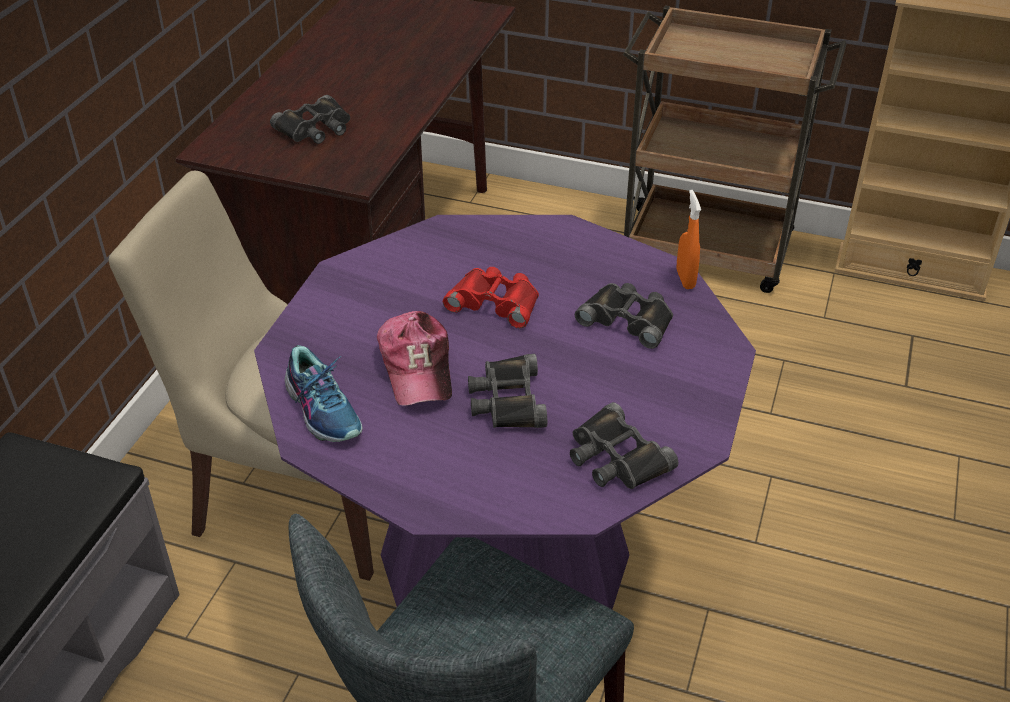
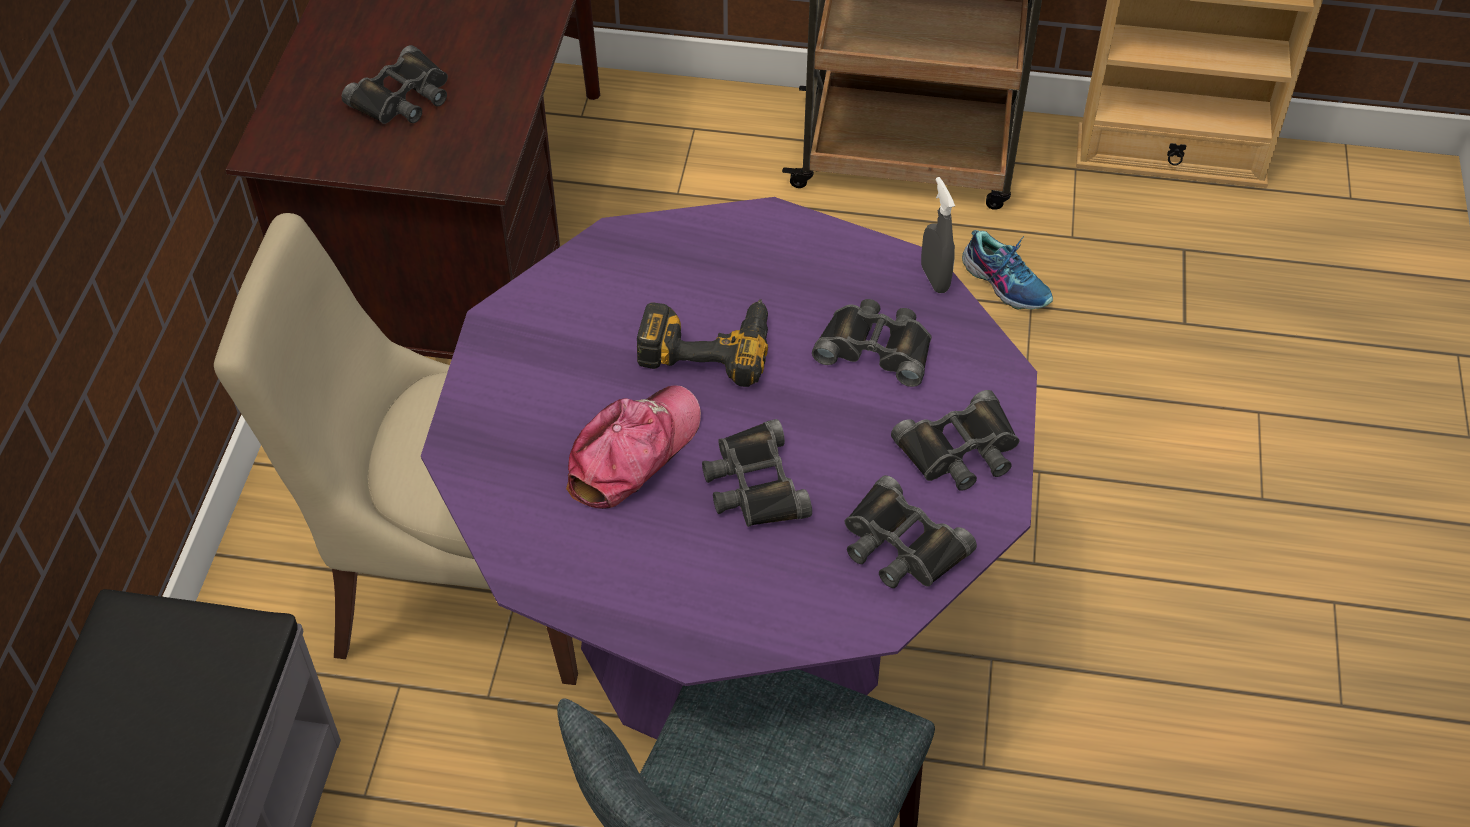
camera: 10 degrees left, 10 degrees up
shoe [285,345,363,442] -> shoe moved to [962,230,1053,310]
cap [377,311,452,406] -> cap turned 120 degrees counterclockwise [566,385,701,509]
red binoculars [443,267,539,328] -> power drill [637,299,768,387]
orange spray bottle [677,190,701,289] -> grey spray bottle [921,177,955,293]
none -> black binoculars [891,390,1019,491]

